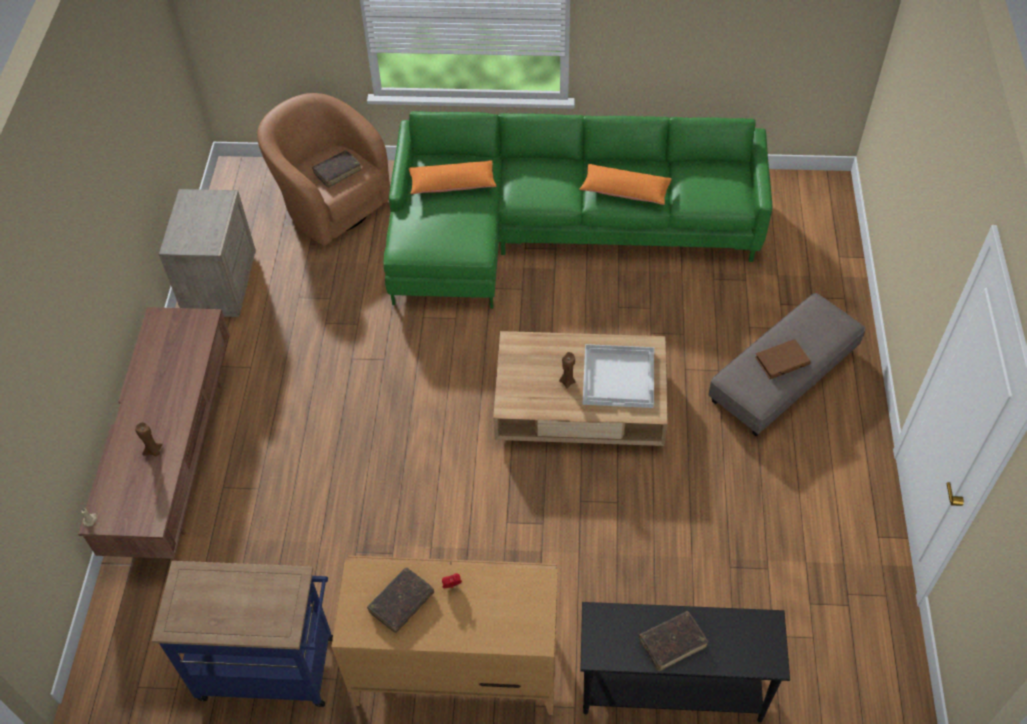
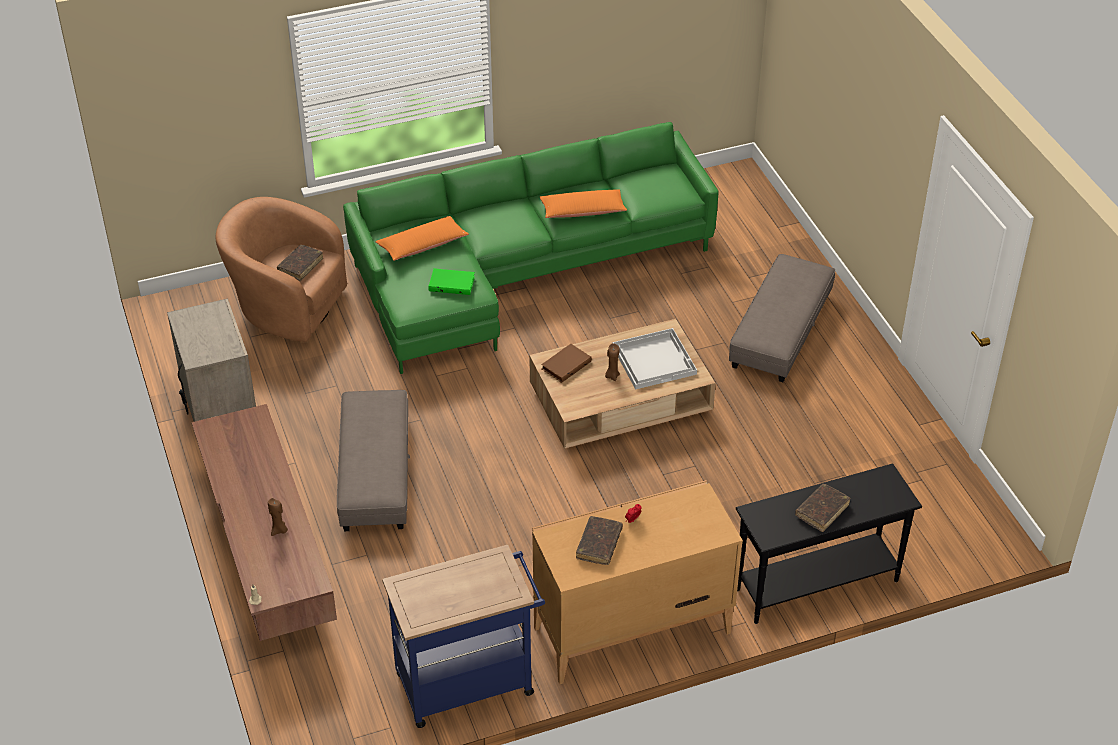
camera: 25 degrees left, 10 degrees down
brown book [755,339,811,379] -> brown book moved to [541,344,592,383]
none -> grey ottoman [337,390,410,531]
none -> green book [429,268,475,295]

